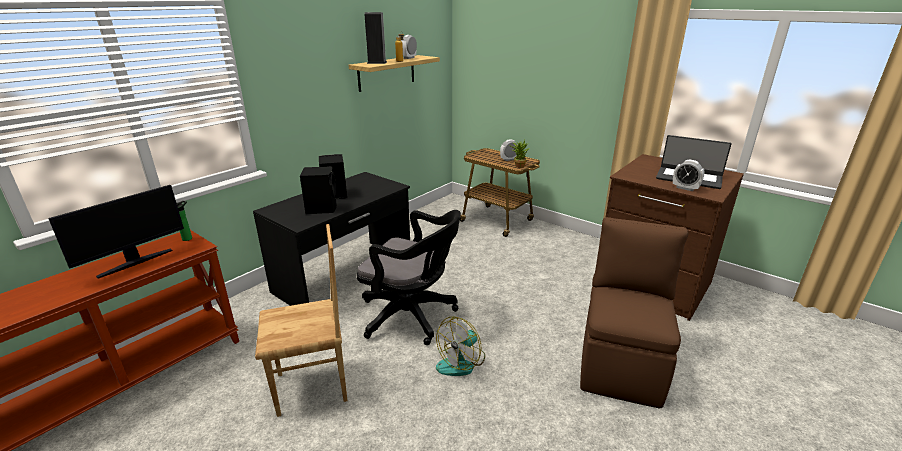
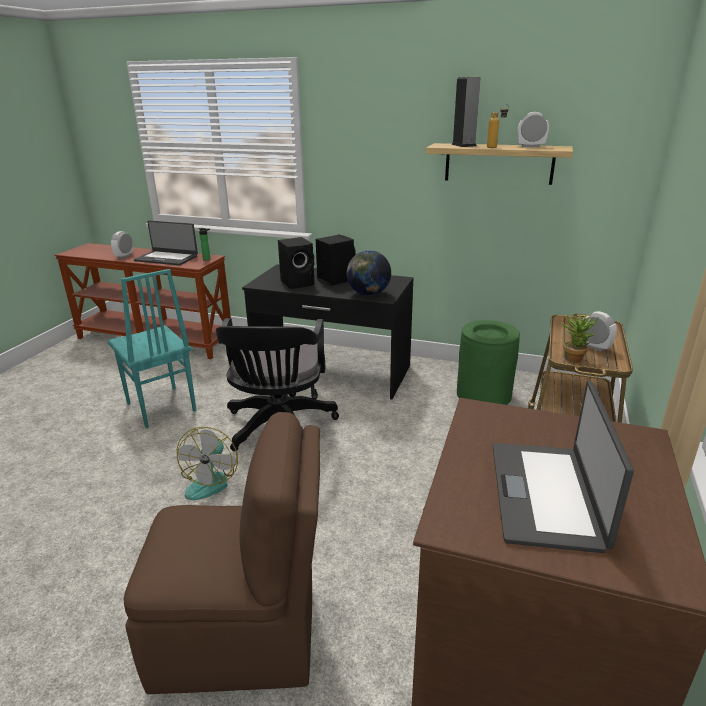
camera: 70 degrees right, 0 degrees up
monitor [48,185,184,279] -> laptop [134,221,198,266]
brown chair [255,224,347,417] -> turquoise chair [108,269,197,428]
fan [436,317,485,376] -> fan turned 105 degrees counterclockwise [177,427,238,500]
alarm clock [673,160,705,191] -> alarm clock moved to [111,231,133,259]
none -> globe [347,250,391,296]
none -> green trash can [457,320,520,405]

